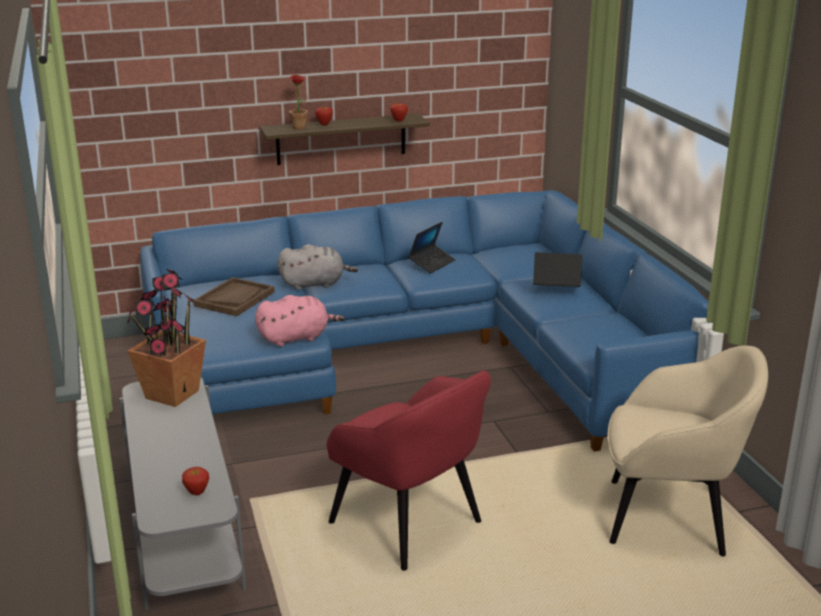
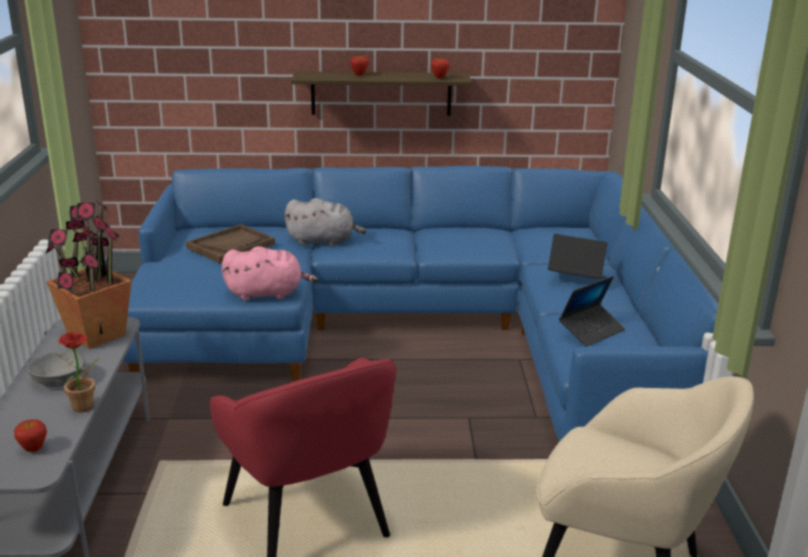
camera: 15 degrees right, 0 degrees up
potted plant [285,75,311,129] -> potted plant moved to [56,332,99,412]
laptop [408,222,456,273] -> laptop moved to [559,276,626,347]
none -> grey bowl [27,350,85,387]

